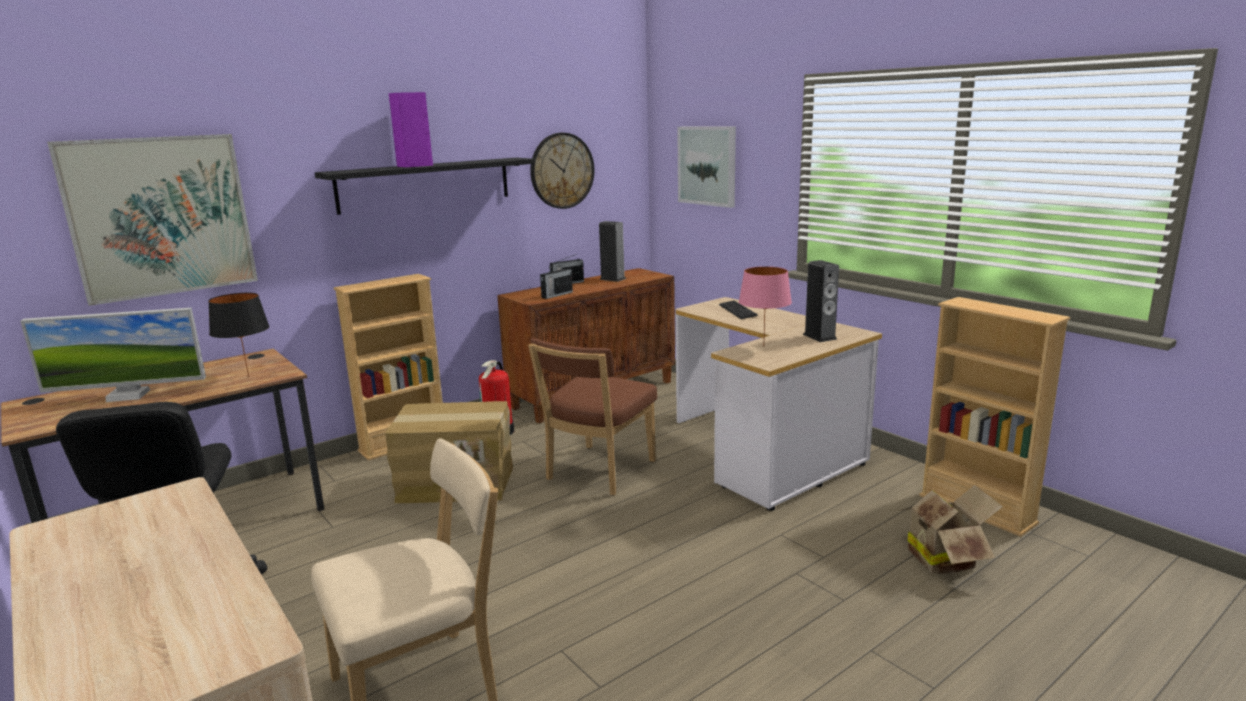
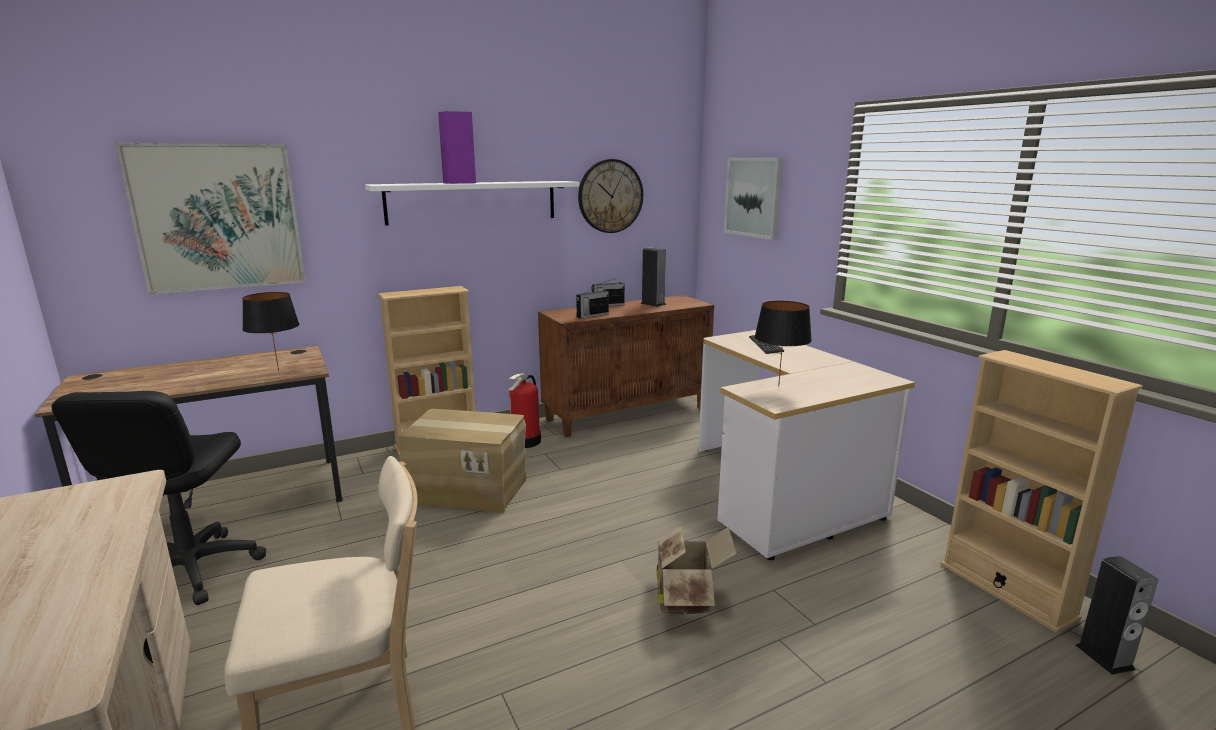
camera: 10 degrees right, 0 degrees up
monitor [20,307,206,402] -> none
black shelf [315,158,535,215] -> white shelf [365,181,579,226]
brown chair [528,338,657,495] -> none
pink table lamp [739,266,792,347] -> black table lamp [754,301,812,386]
speaker [803,260,839,342] -> speaker moved to [1076,556,1158,675]
cardboard box [897,485,1003,574] -> cardboard box moved to [656,526,737,615]

